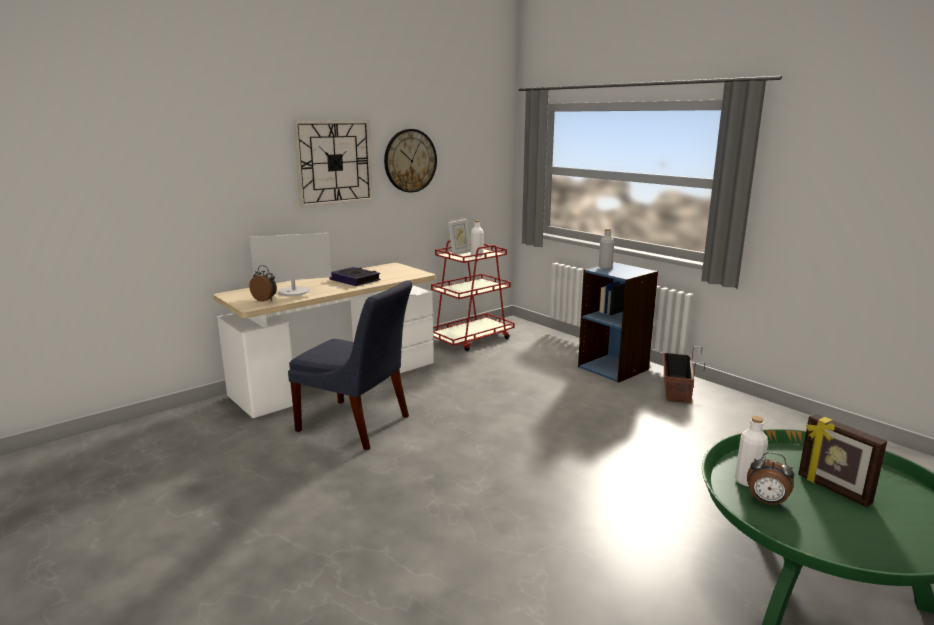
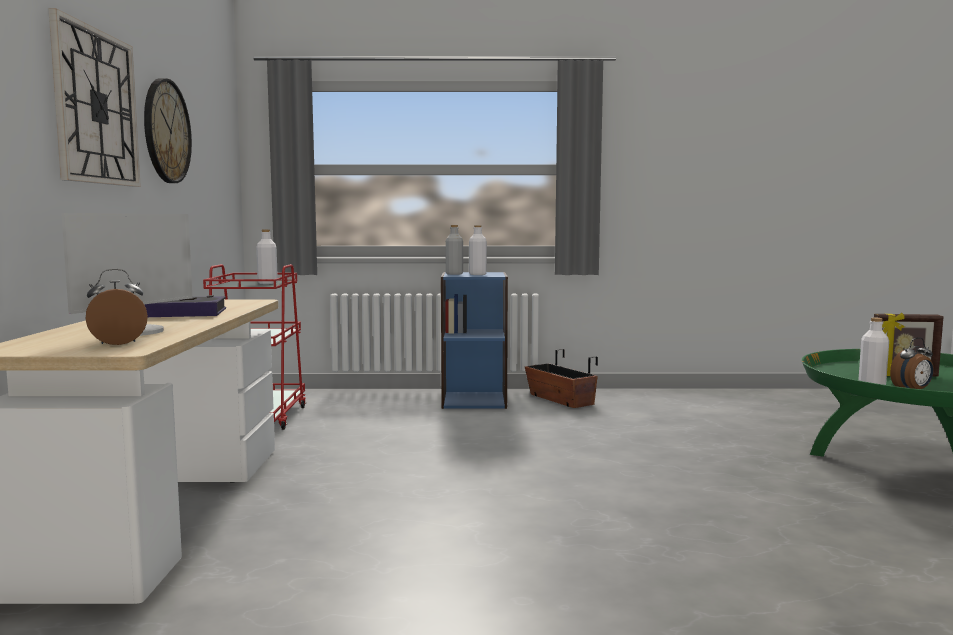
camera: 50 degrees left, 10 degrees down
blue chair [288,280,412,450] -> none
picture frame [448,217,471,256] -> none
none -> white bottle [469,225,487,275]

